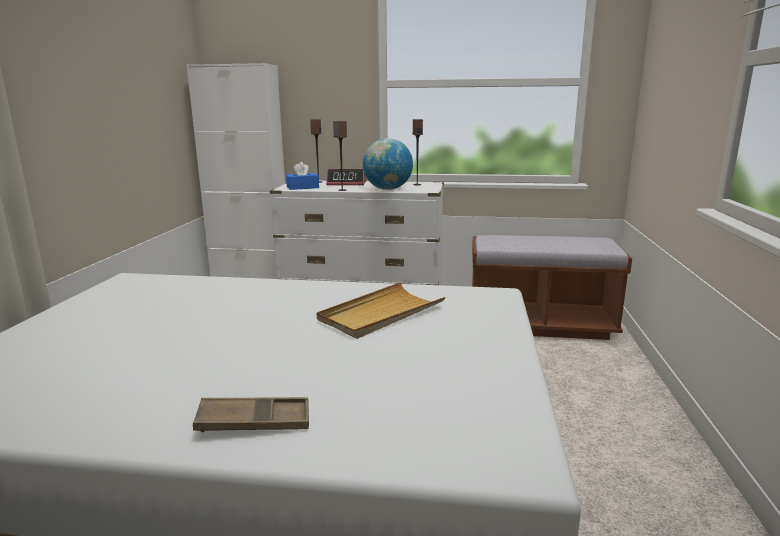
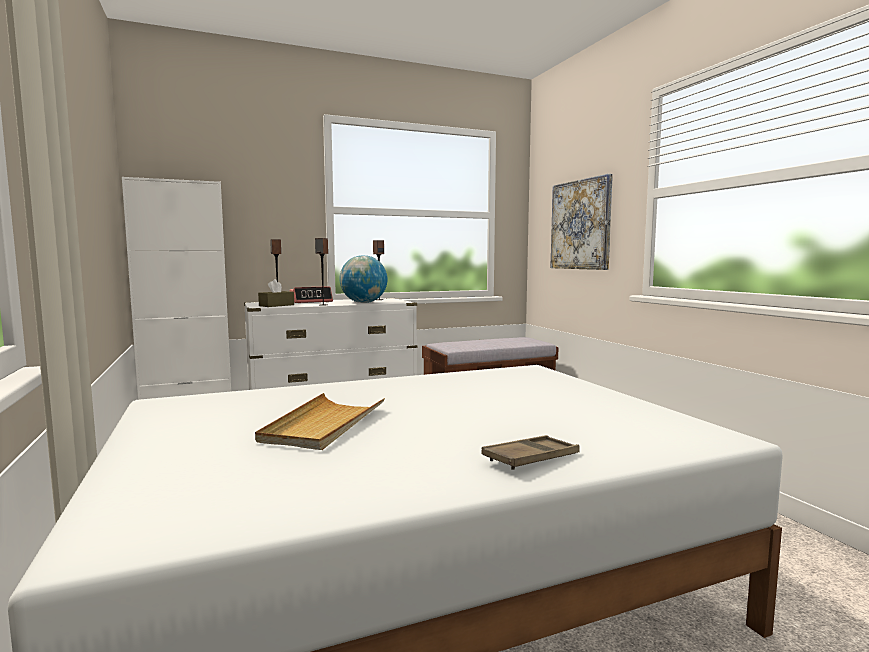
camera: 30 degrees left, 10 degrees down
blue tissue box [286,162,319,190] -> brown tissue box [258,279,294,307]
beige tray [317,282,445,339] -> beige tray moved to [255,393,385,450]
none -> picture [550,174,613,270]

